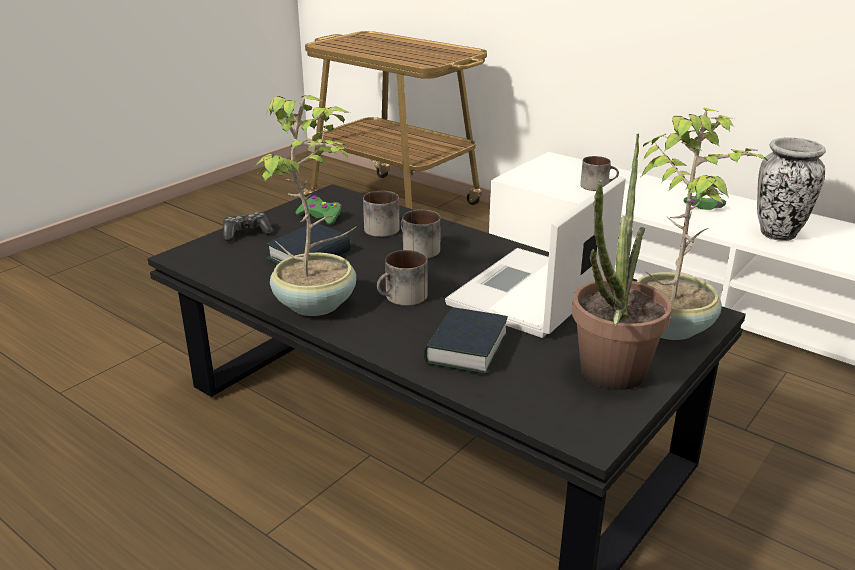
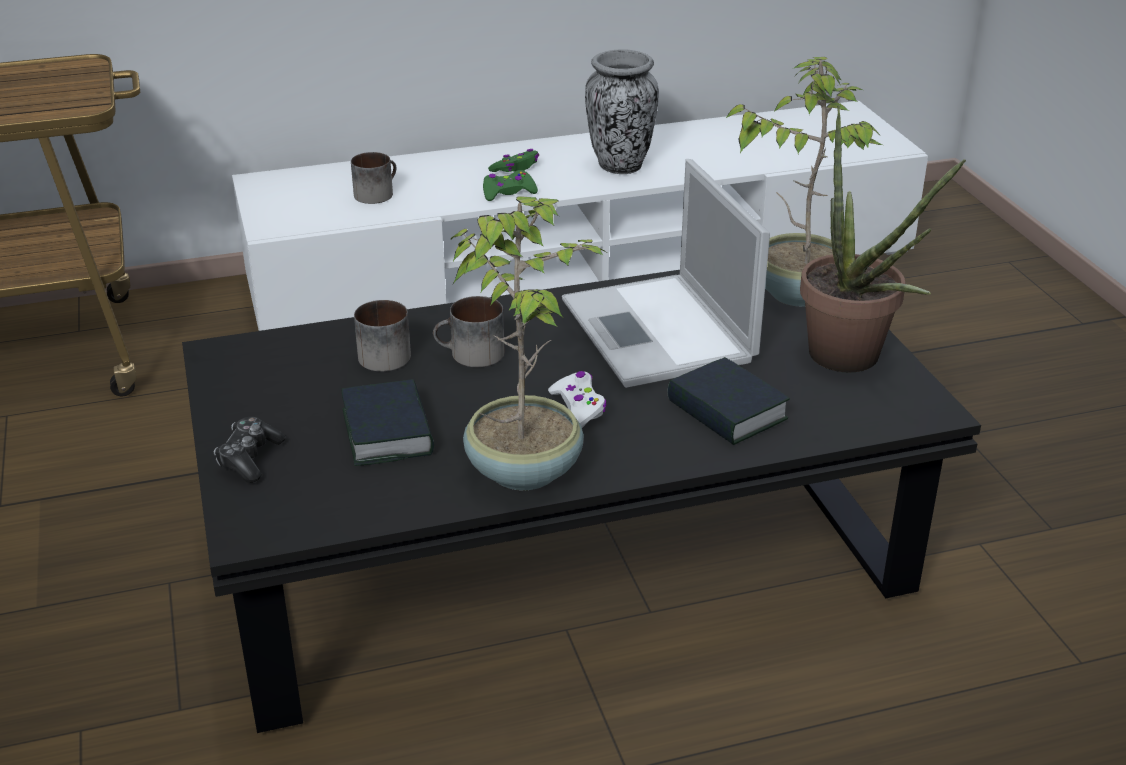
camera: 55 degrees left, 5 degrees up
green game controller [295,195,342,225] -> green game controller moved to [483,170,538,201]
mug [377,250,428,306] -> white game controller [548,371,607,428]

